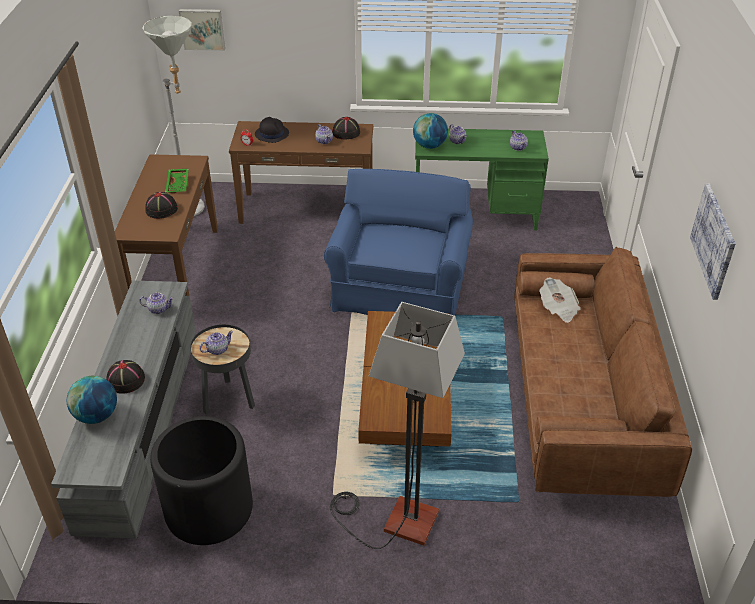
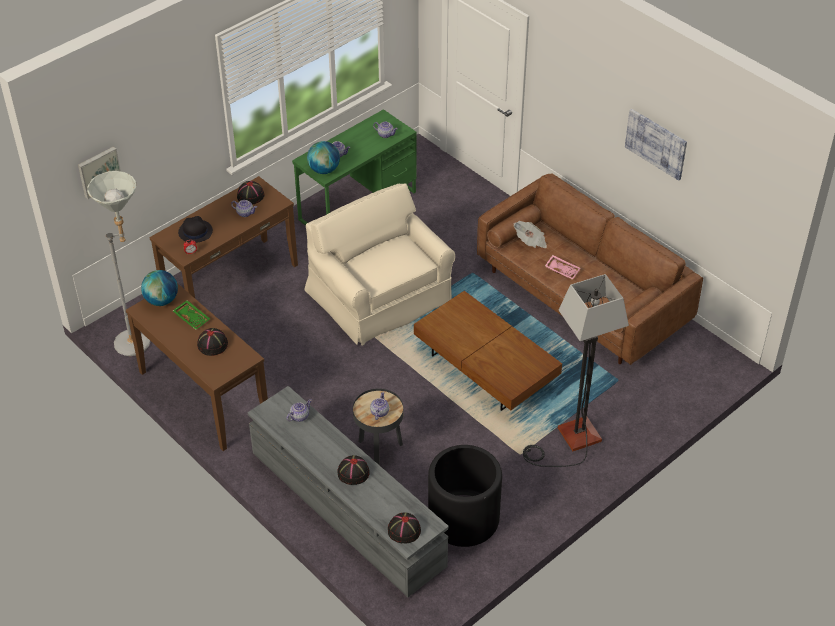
camera: 45 degrees left, 5 degrees up
globe [67,376,117,424] -> globe moved to [141,270,178,306]
blue armchair [324,169,473,316] -> beige armchair [304,183,455,346]
none -> black hat [388,512,421,543]
none -> pink tray [545,255,580,280]

